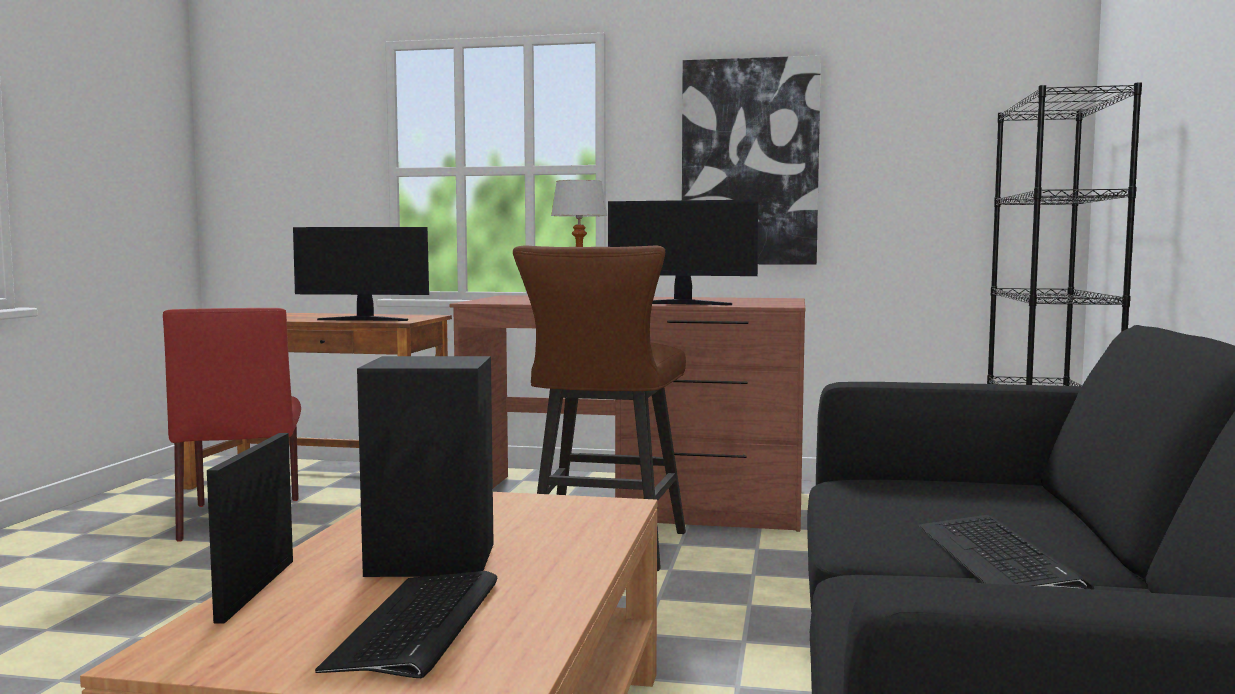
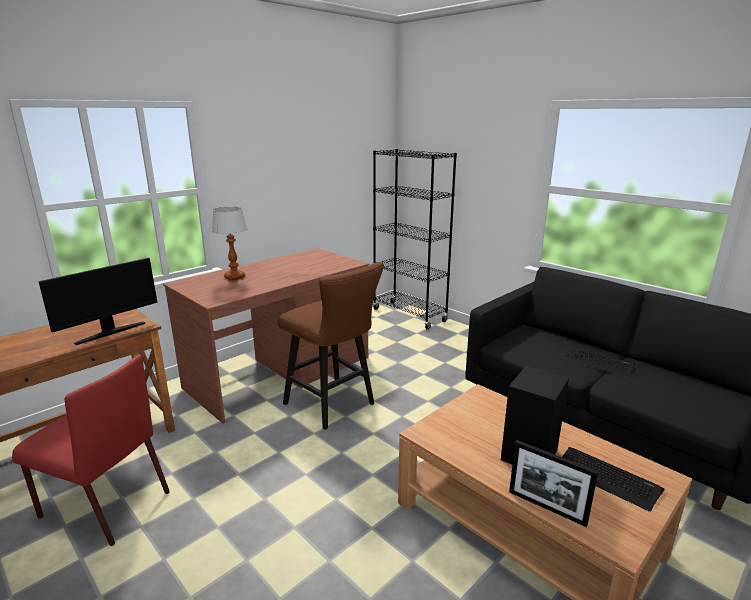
camera: 55 degrees left, 15 degrees up
monitor [608,199,758,305] -> none
picture [682,55,821,265] -> none

